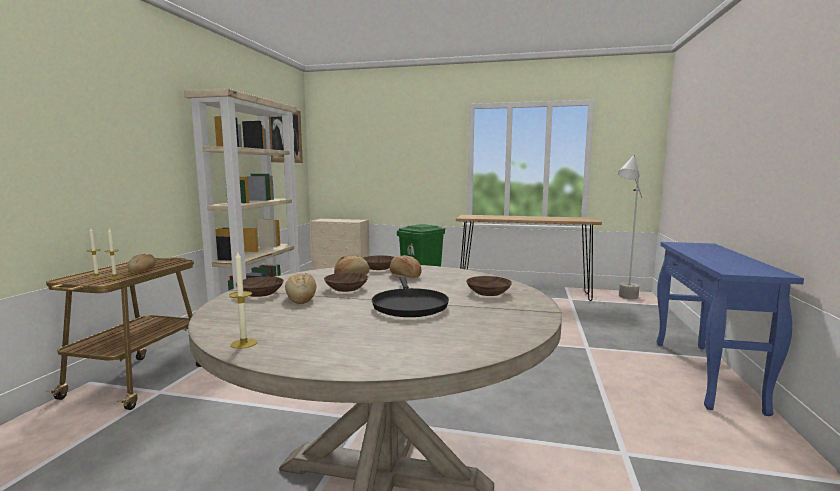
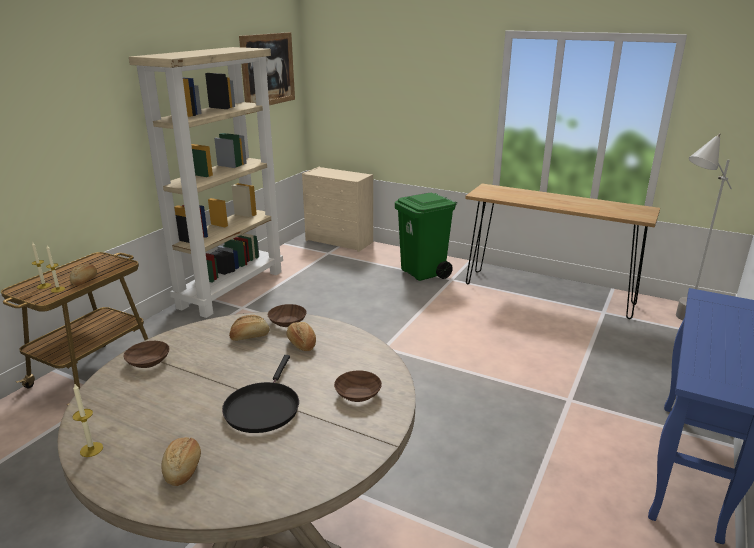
camera: 15 degrees right, 15 degrees up
bread [285,273,316,304] -> bread moved to [161,437,201,486]
brown bowl [324,273,368,292] -> none

